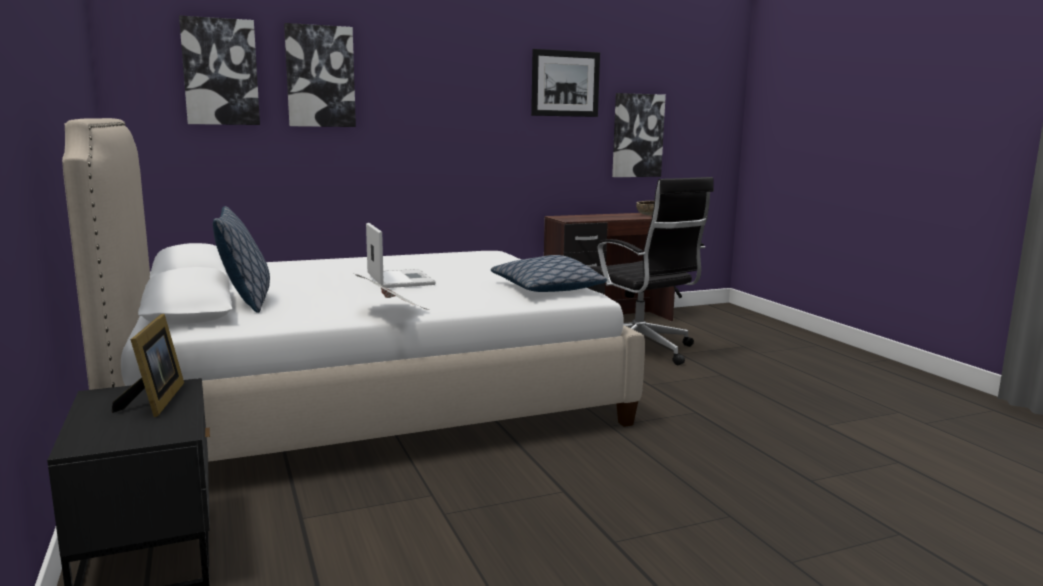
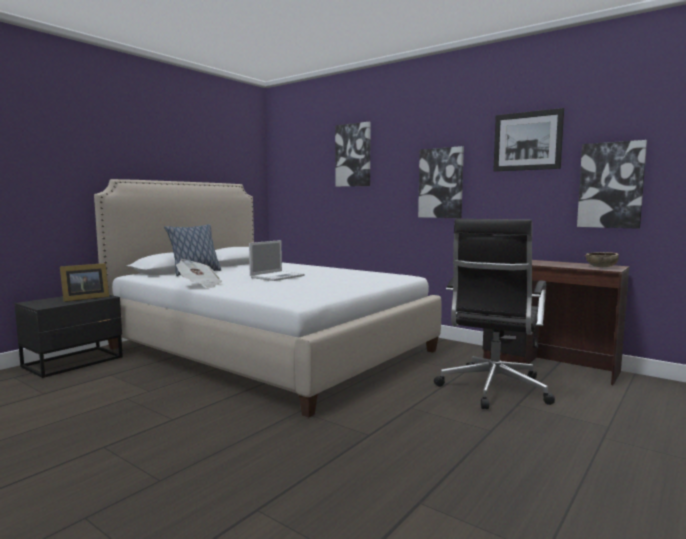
camera: 60 degrees right, 5 degrees down
picture [179,15,260,125] -> picture moved to [418,146,464,218]
pillow [491,255,607,292] -> none

